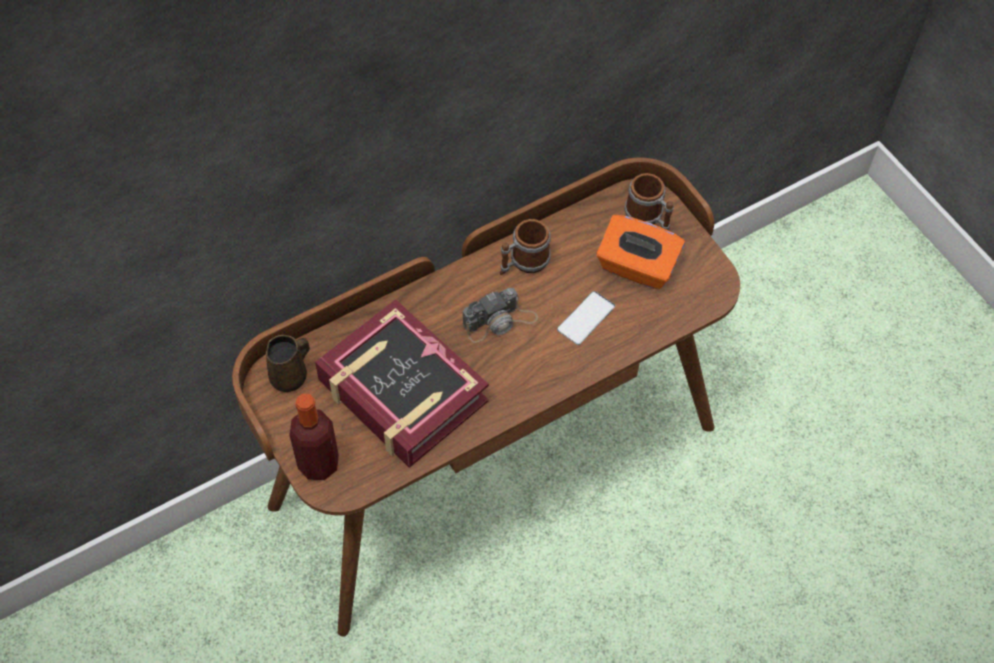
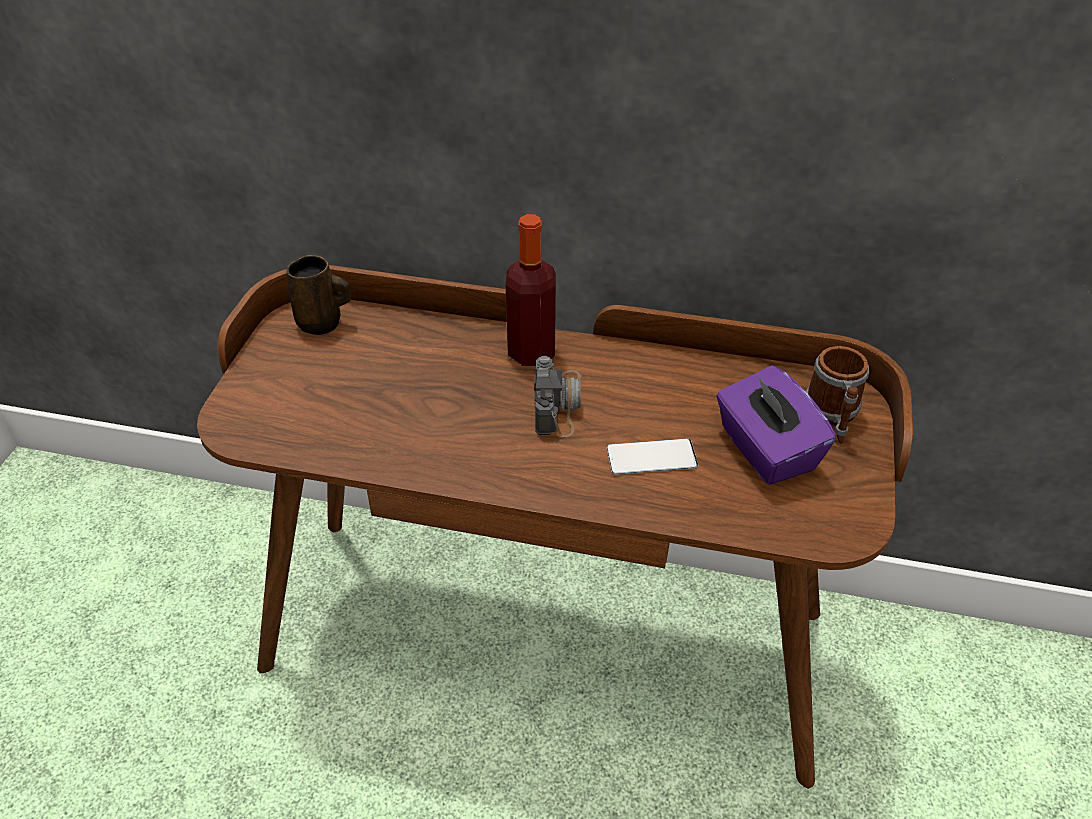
camera: 45 degrees right, 15 degrees down
bottle [290,394,339,480] -> bottle moved to [506,214,556,366]
book [315,299,489,468] -> none
camera [463,288,538,343] -> camera turned 105 degrees counterclockwise [534,356,581,437]
mug [500,219,551,275] -> none
orange tissue box [596,215,685,289] -> purple tissue box [716,365,836,485]

